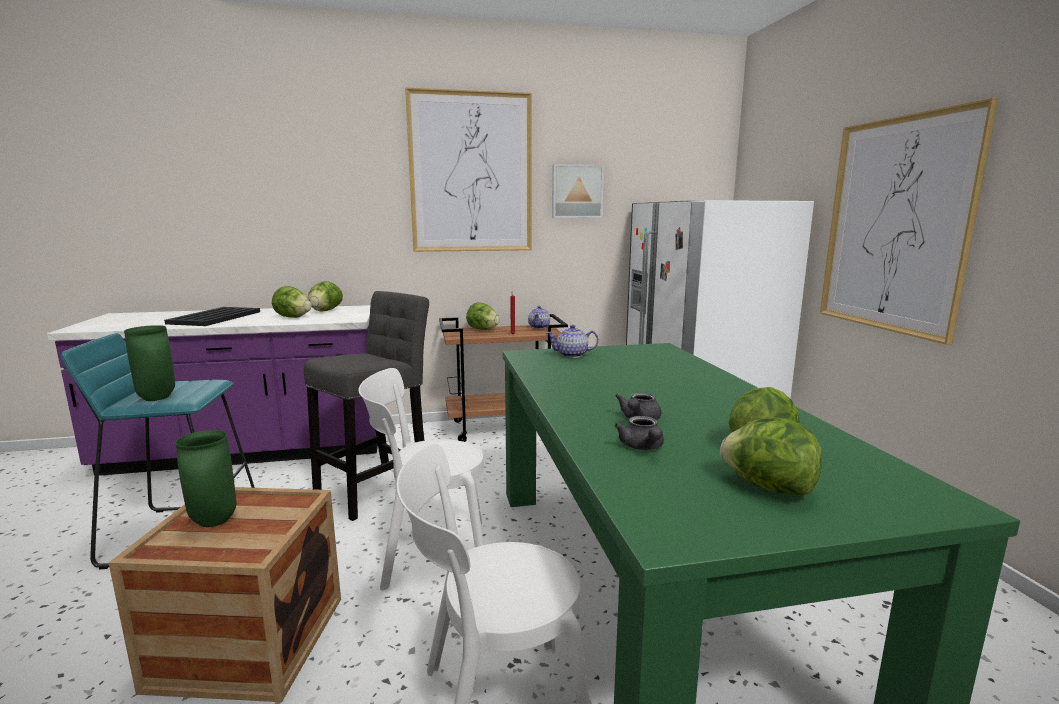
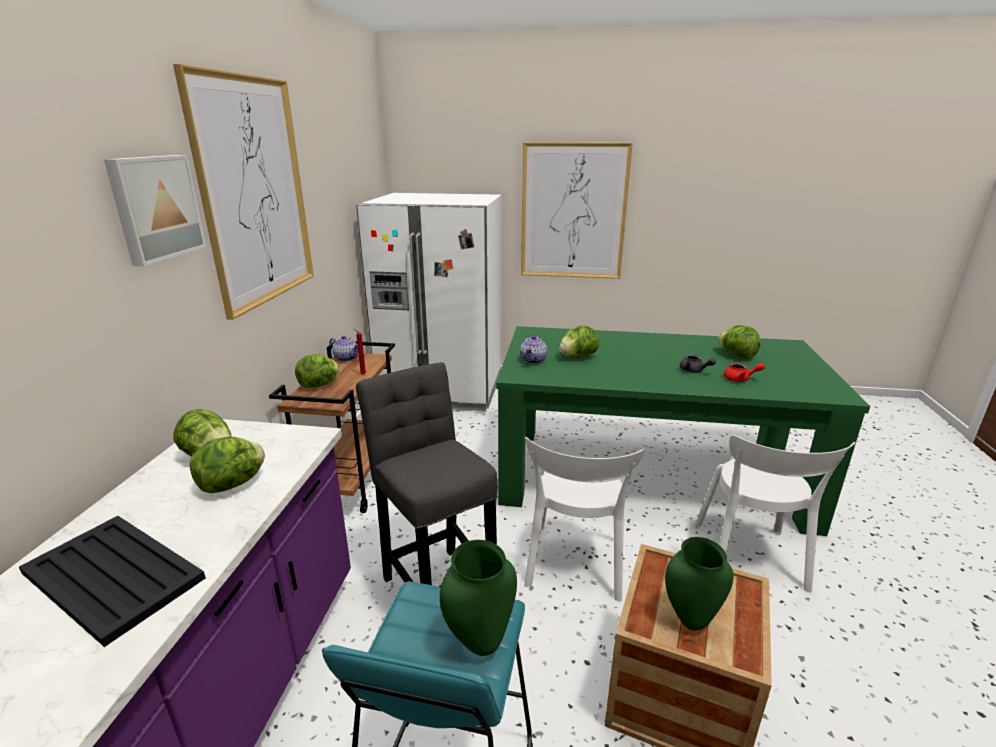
camera: 70 degrees left, 10 degrees up
picture [552,164,604,218] -> picture moved to [104,155,207,266]
grey teapot [615,416,664,450] -> red teapot [724,363,765,382]
lettuce [720,418,822,496] -> lettuce moved to [559,326,599,358]

